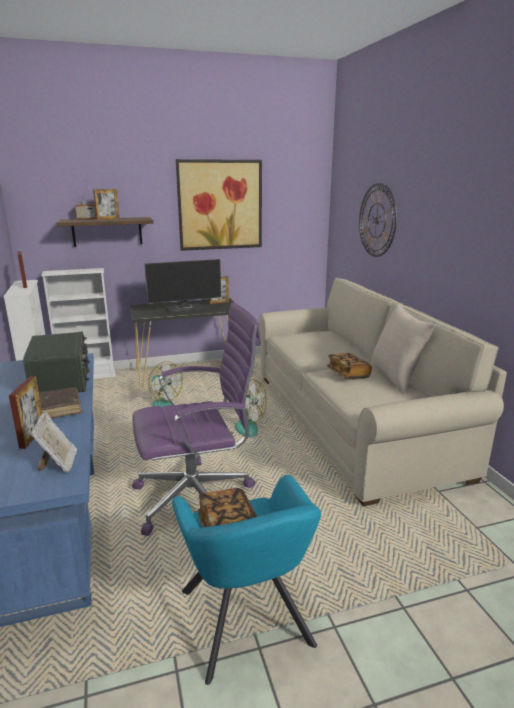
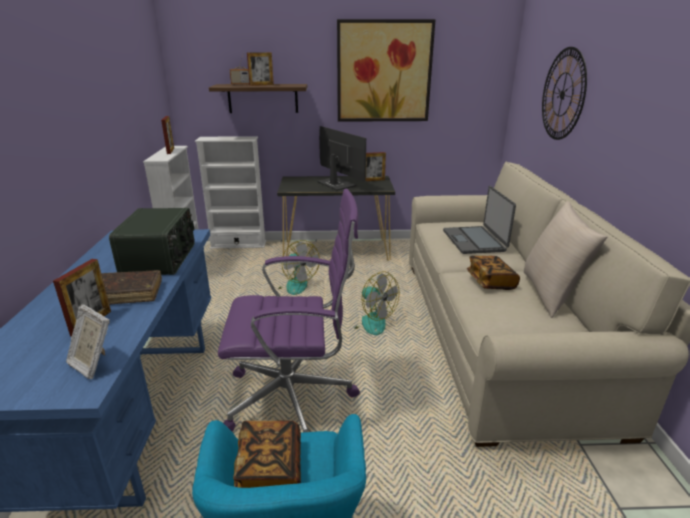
camera: 15 degrees right, 5 degrees up
picture frame [31,413,77,473] -> picture frame turned 120 degrees clockwise [66,304,110,379]
monitor [145,259,221,313] -> monitor turned 120 degrees counterclockwise [317,126,366,190]
none -> laptop [443,186,516,254]

